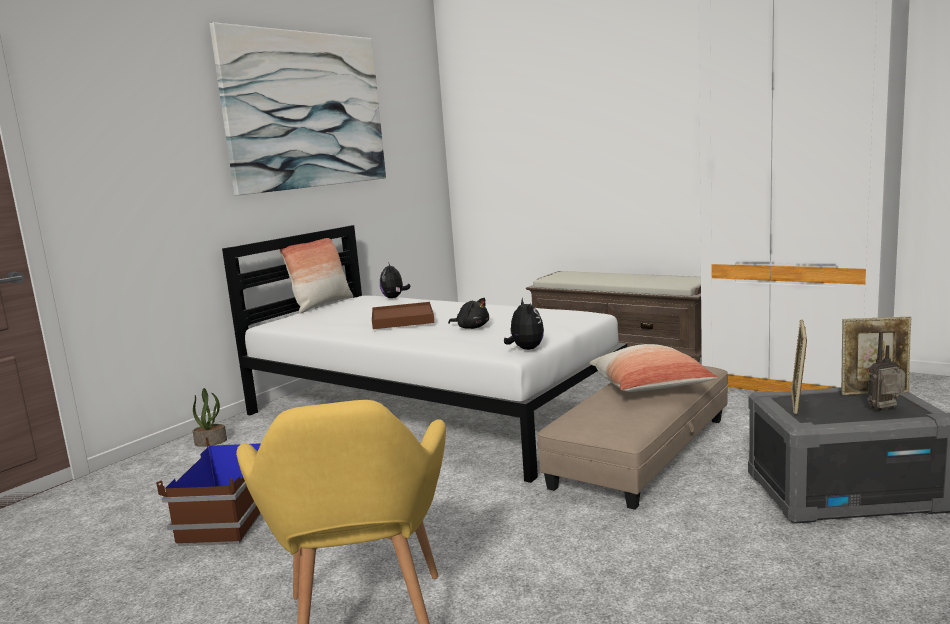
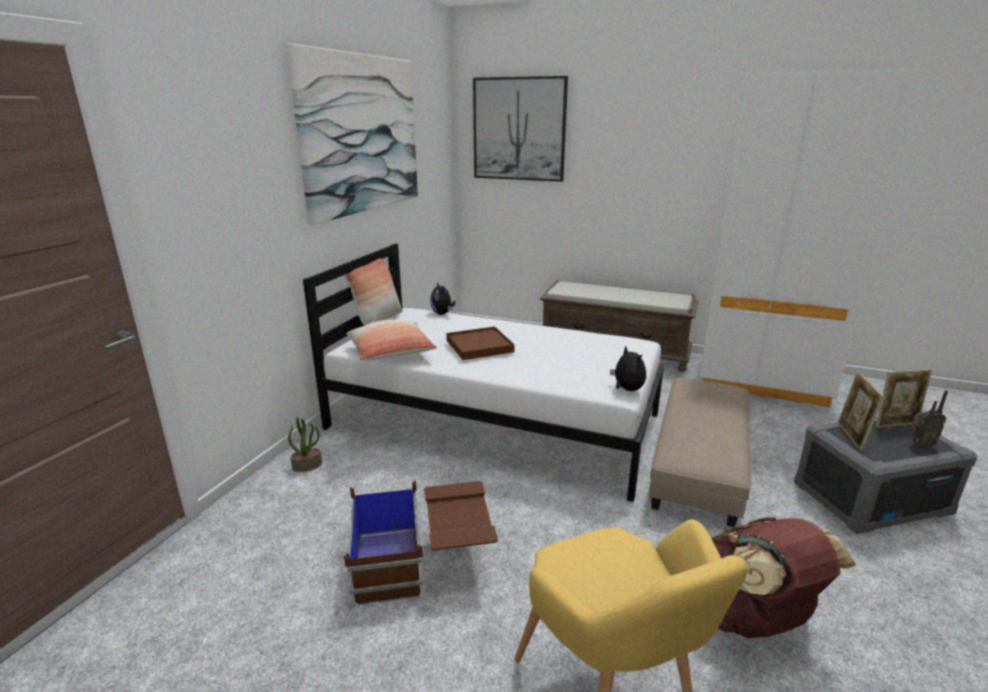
camera: 15 degrees left, 10 degrees up
black plush toy [448,298,489,329] -> none
pillow [589,344,718,392] -> pillow moved to [346,320,437,360]
radio [867,331,906,411] -> radio turned 150 degrees counterclockwise [910,390,948,448]
none -> picture [473,76,568,182]
none -> brown backpack [711,516,856,638]

